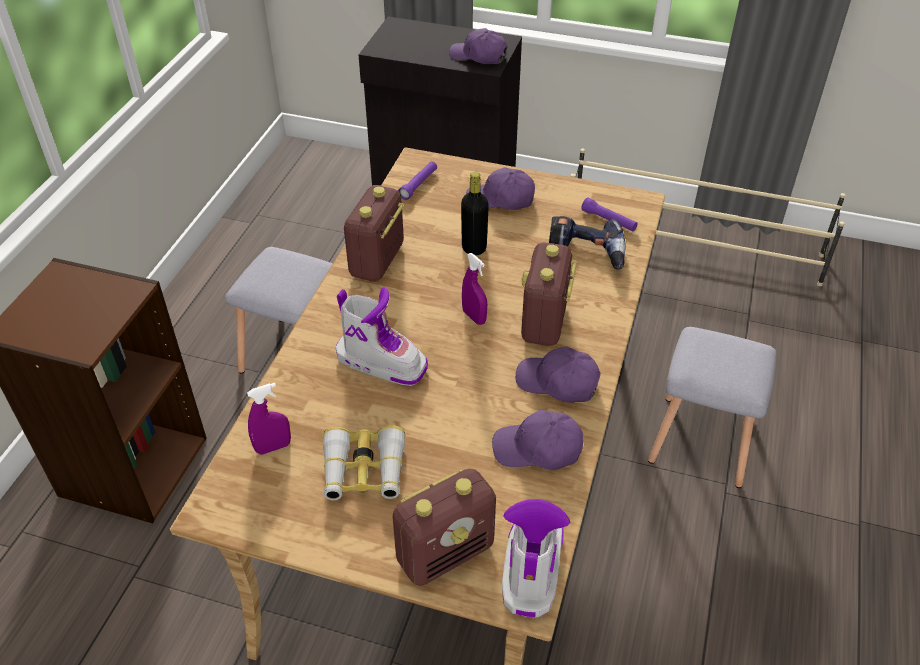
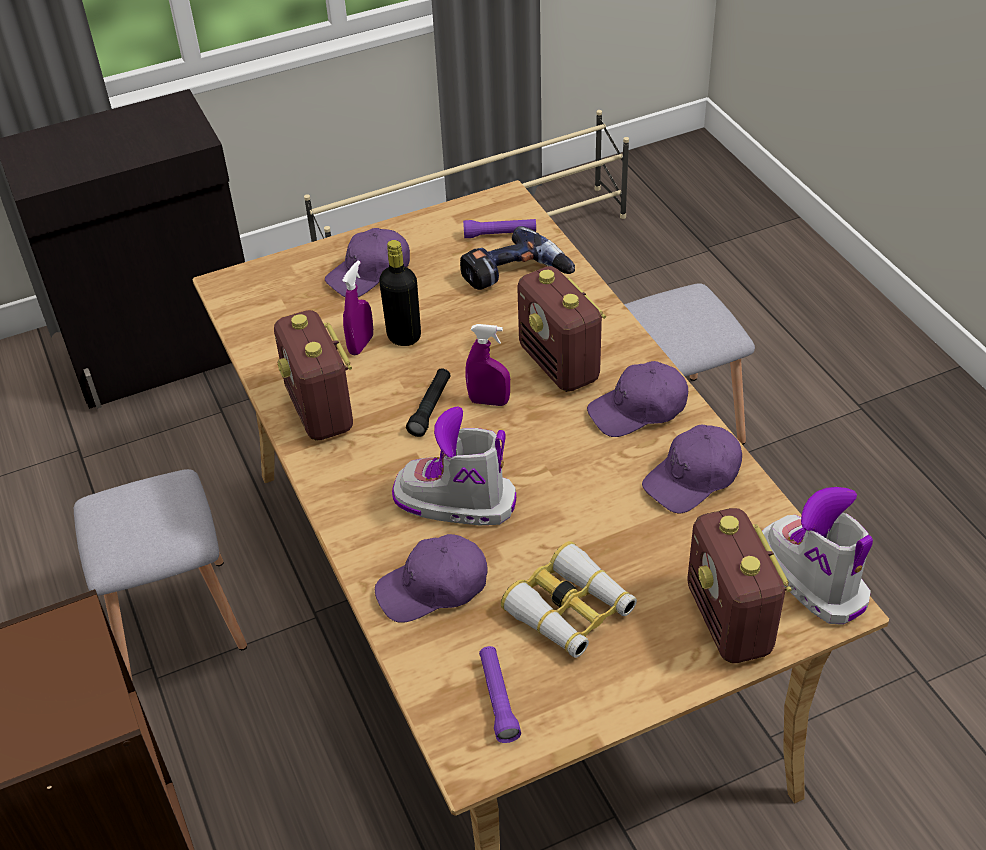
camera: 40 degrees left, 0 degrees up
purple spray bottle [247,383,291,455] -> purple spray bottle moved to [342,260,373,355]
boot [336,287,428,386] -> boot turned 150 degrees counterclockwise [392,406,516,525]
radio [392,469,496,586] -> radio turned 150 degrees clockwise [687,508,792,663]
purple flashlight [398,161,437,200] -> purple flashlight moved to [479,646,521,743]
purple cap [449,28,507,64] -> purple cap moved to [375,534,488,623]
none -> black flashlight [406,368,451,437]

